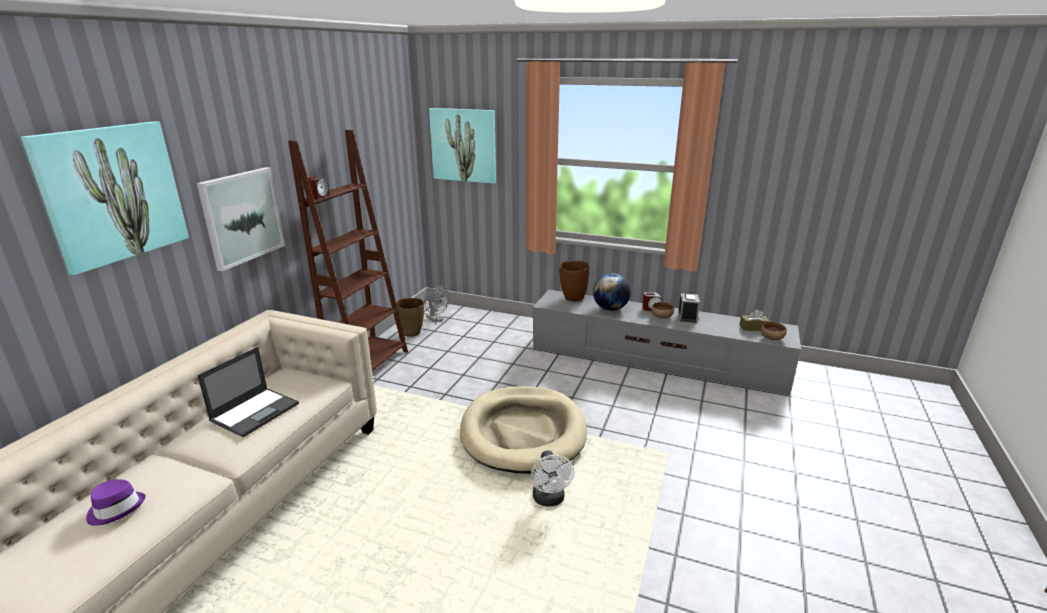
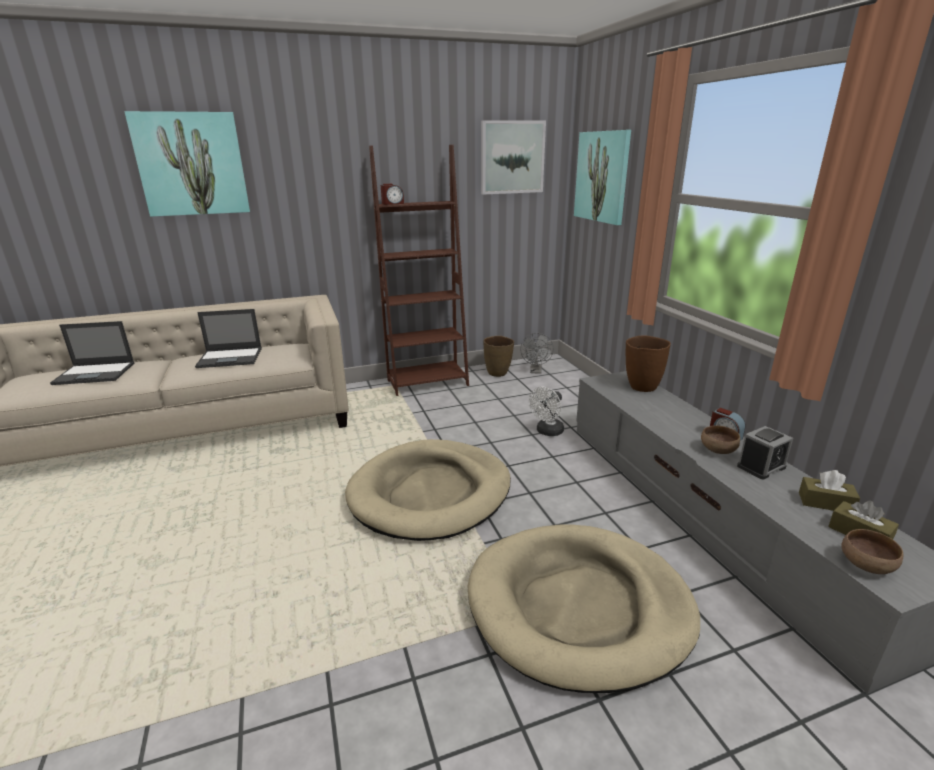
camera: 50 degrees right, 0 degrees up
purple hat [86,479,145,525] -> laptop [50,321,134,385]
picture [197,167,285,271] -> picture moved to [481,120,546,195]
white fan [531,450,574,507] -> white fan moved to [529,387,564,436]
globe [593,273,631,311] -> none
none -> beige dog bed [467,524,700,693]
none -> brown tissue box [799,470,860,511]

